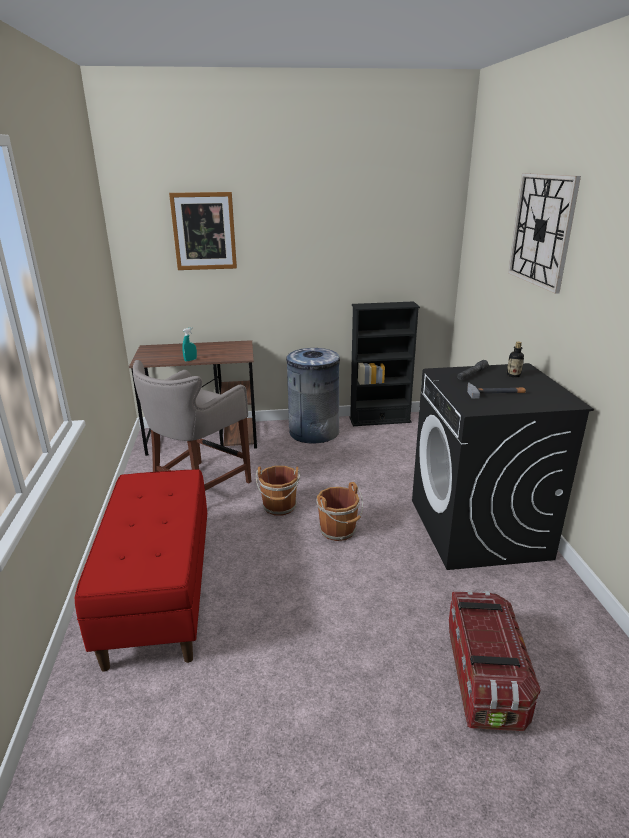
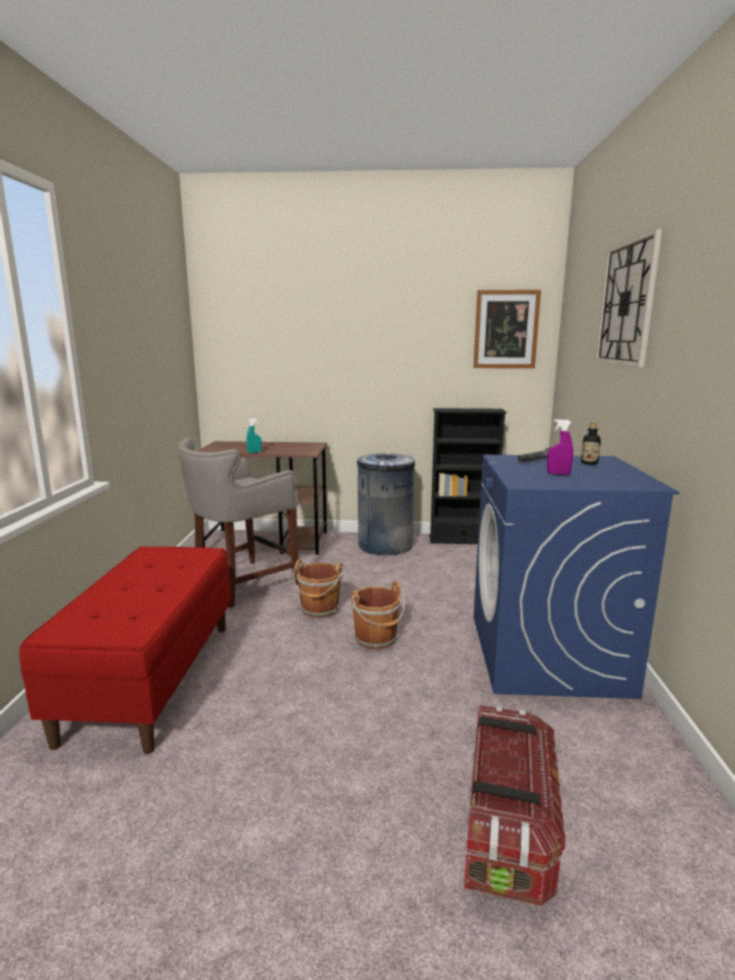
camera: 10 degrees right, 10 degrees down
picture [169,192,237,270] -> picture moved to [473,290,541,368]
black washing machine [412,363,594,570] -> blue washing machine [474,455,679,699]
hammer [467,382,526,399] -> purple spray bottle [547,419,573,475]

